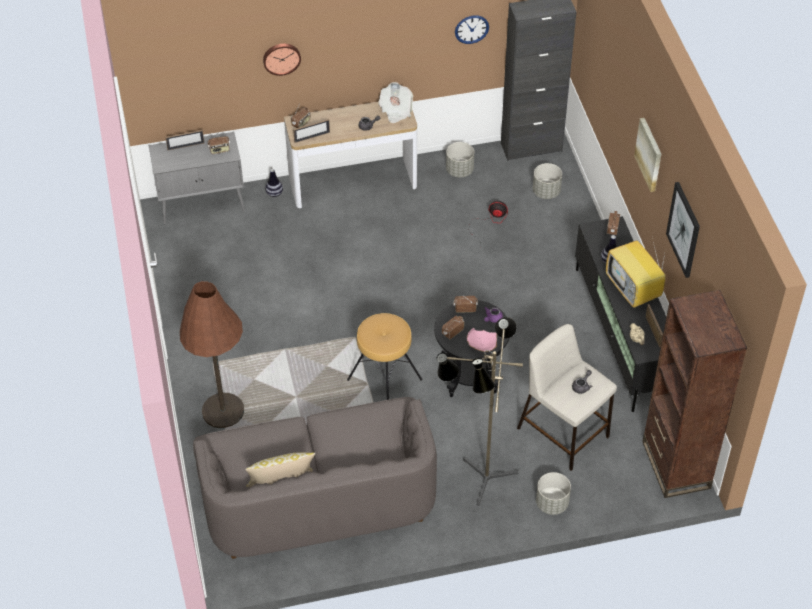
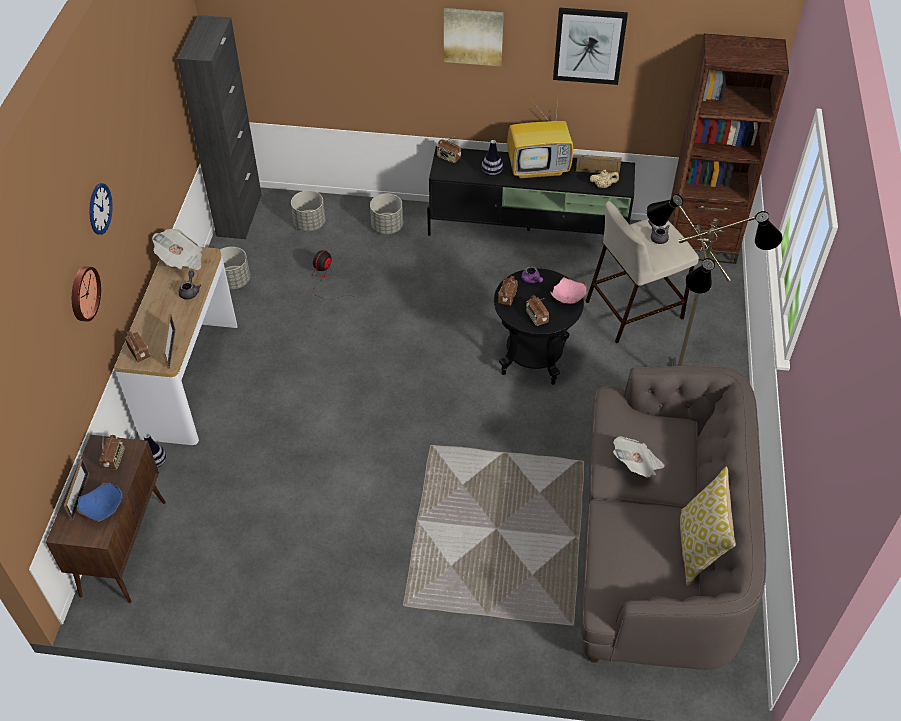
camera: 70 degrees left, 0 degrees up
grey cabinet [148,132,245,224] -> brown cabinet [46,435,166,603]
brown floor lamp [180,281,244,428] -> none
brown stool [347,313,422,400] -> none
wall clock [455,15,489,44] -> wall clock moved to [89,183,113,235]
grey planter [536,472,571,515] -> grey planter moved to [370,193,403,234]
none -> blue bowl [77,483,123,522]
none -> newspaper [613,436,665,478]

